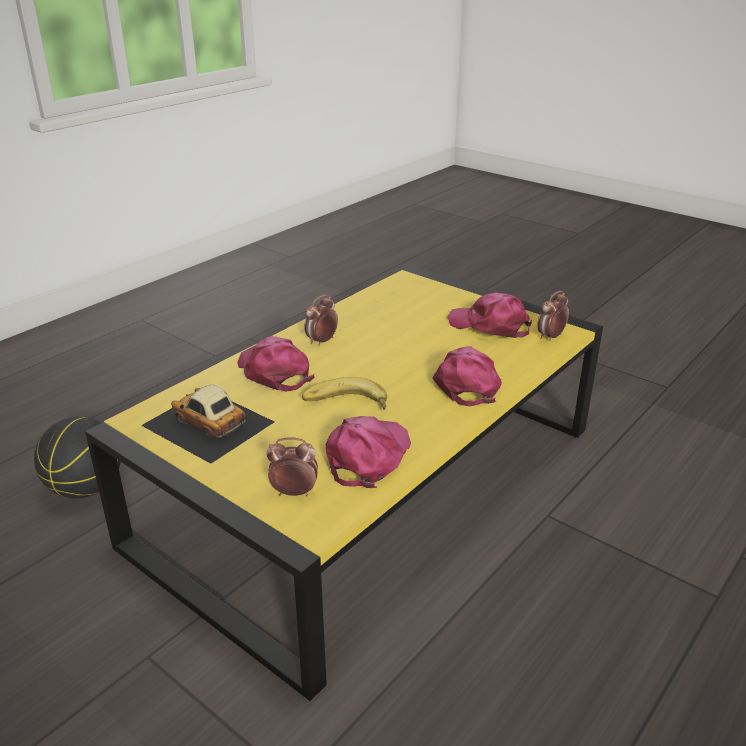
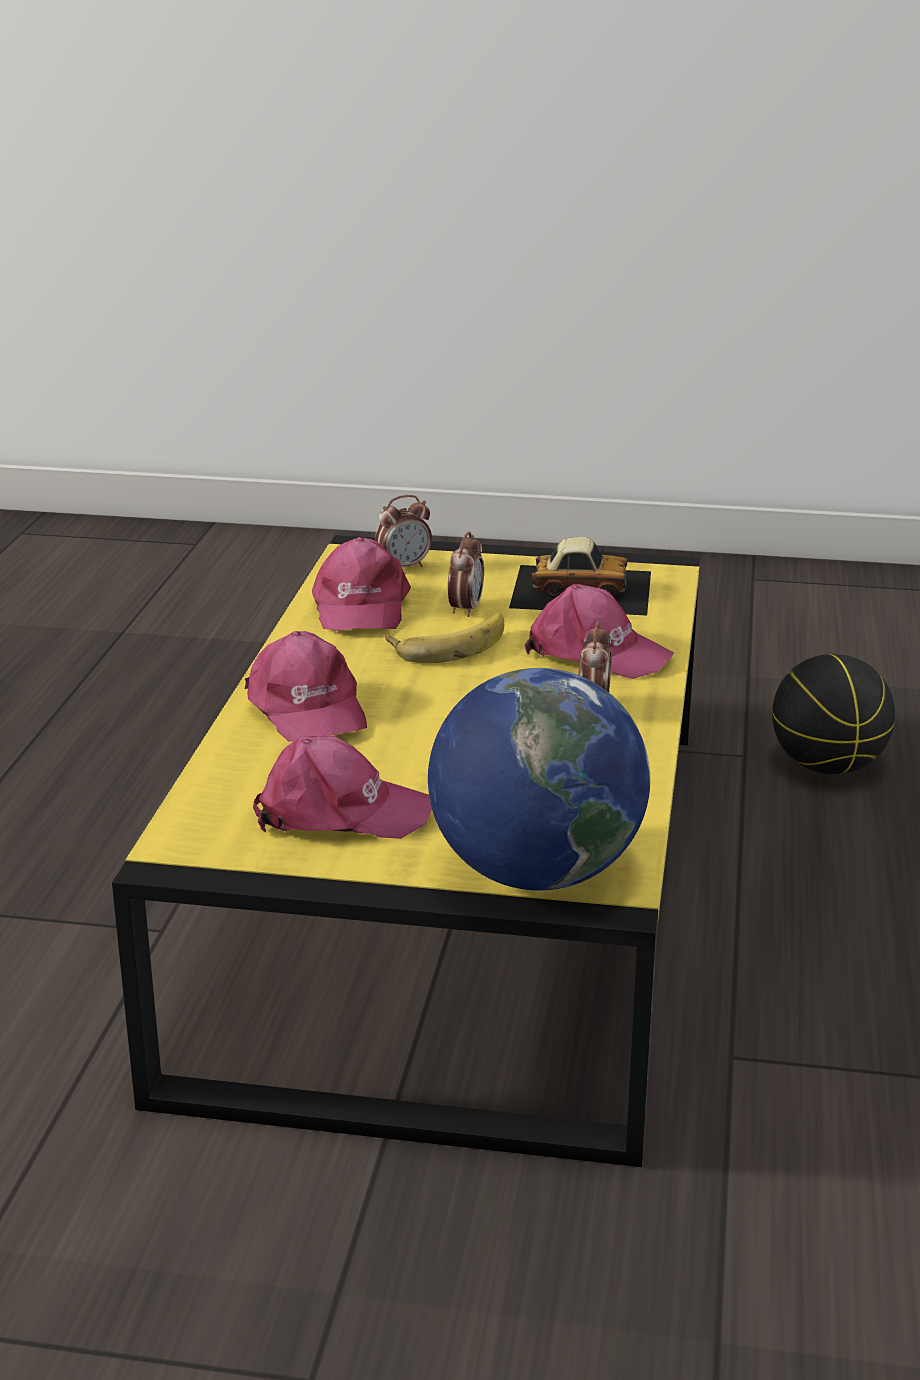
camera: 150 degrees right, 5 degrees down
alarm clock [537,291,569,341] -> alarm clock moved to [448,532,484,617]
none -> globe [428,668,650,890]

